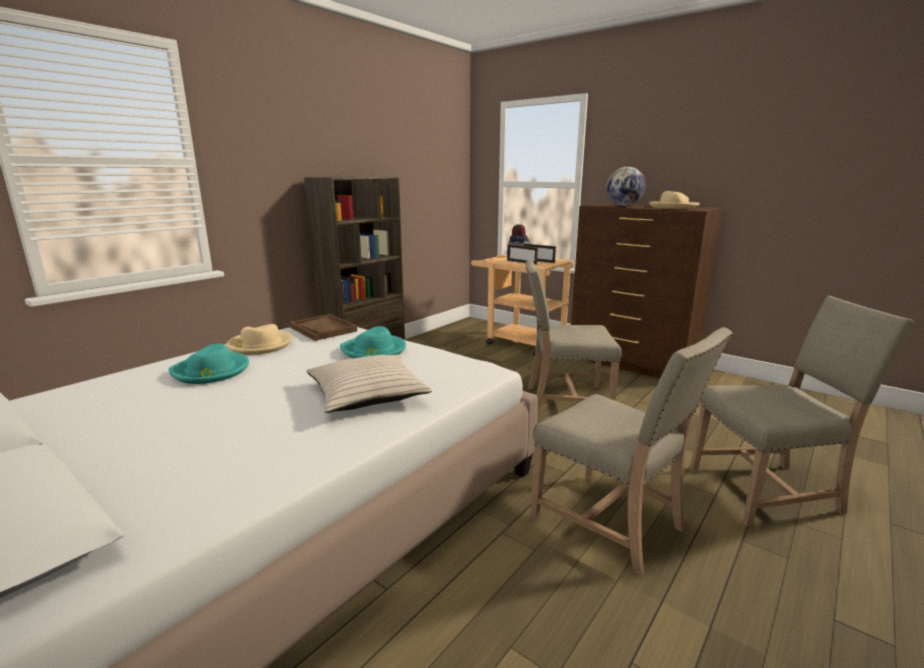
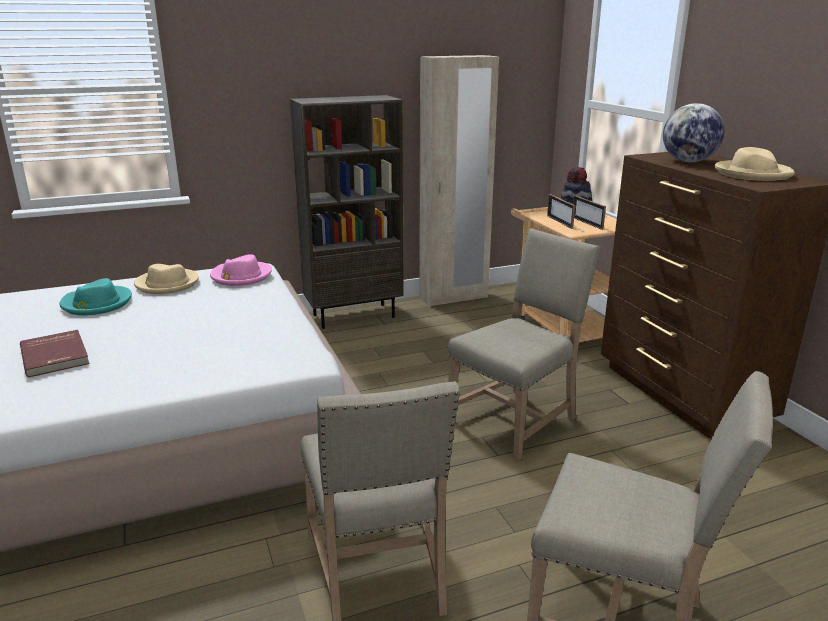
camera: 30 degrees right, 5 degrees up
brown tray [289,314,357,341] -> pink hat [210,254,272,286]
beige pillow [306,354,432,413] -> none
turquoise hat [340,326,406,358] -> none
beige chair [525,260,622,410] -> beige chair turned 105 degrees clockwise [448,228,601,461]
none -> red book [20,330,90,378]
none -> beige wardrobe [419,55,499,307]

